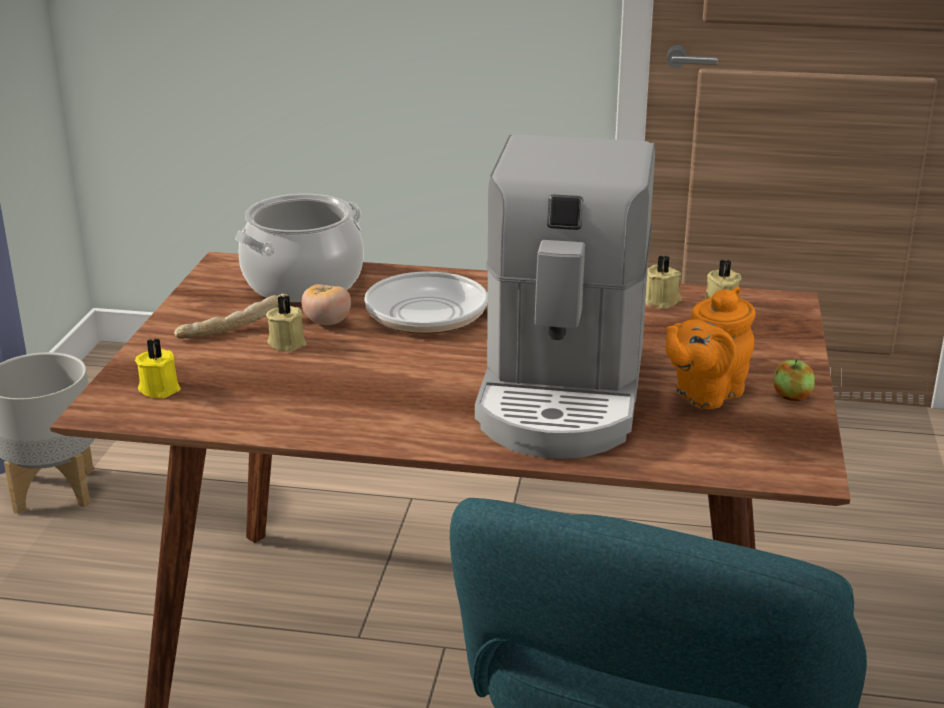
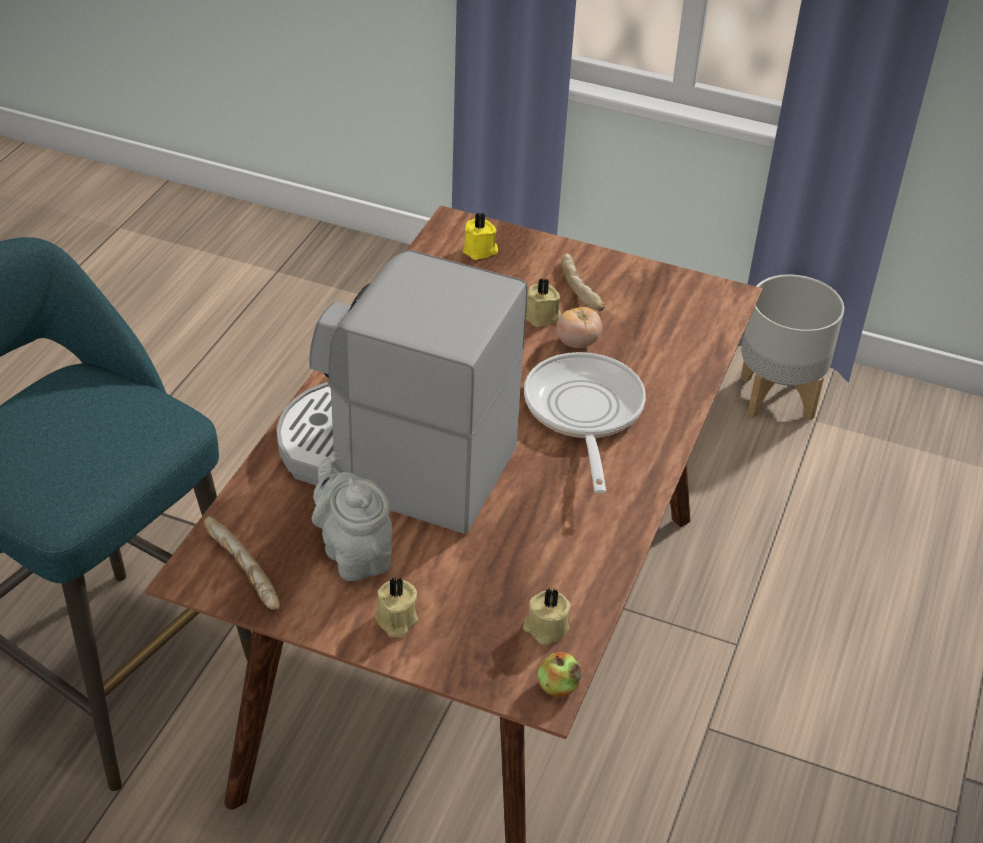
camera: 100 degrees right, 15 degrees up
cooking pot [235,194,364,302] -> none
beige candle [645,255,682,309] -> beige candle moved to [375,578,418,637]
orange teapot [666,287,756,409] -> grey teapot [312,452,393,581]
apple [774,359,815,402] -> apple moved to [538,652,581,697]
none -> bread [203,516,280,610]

